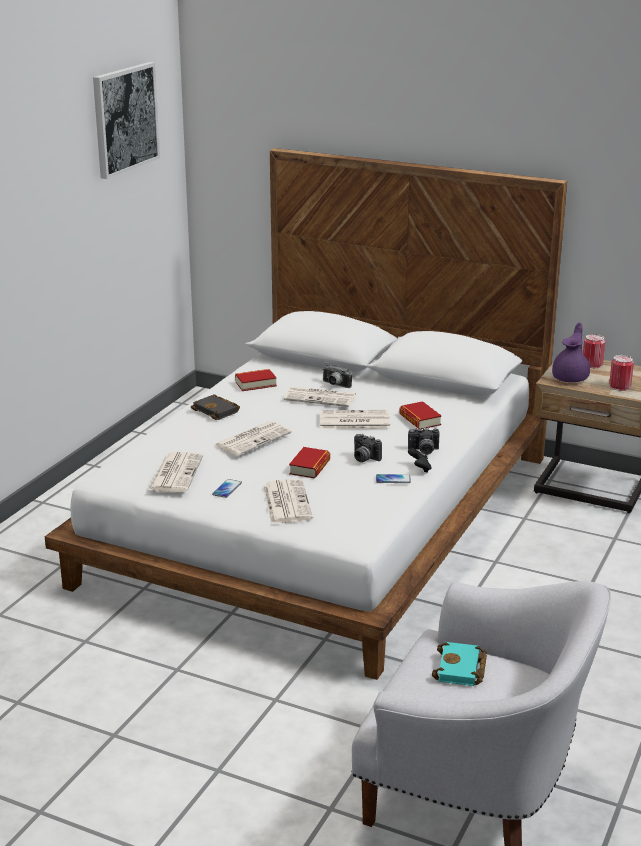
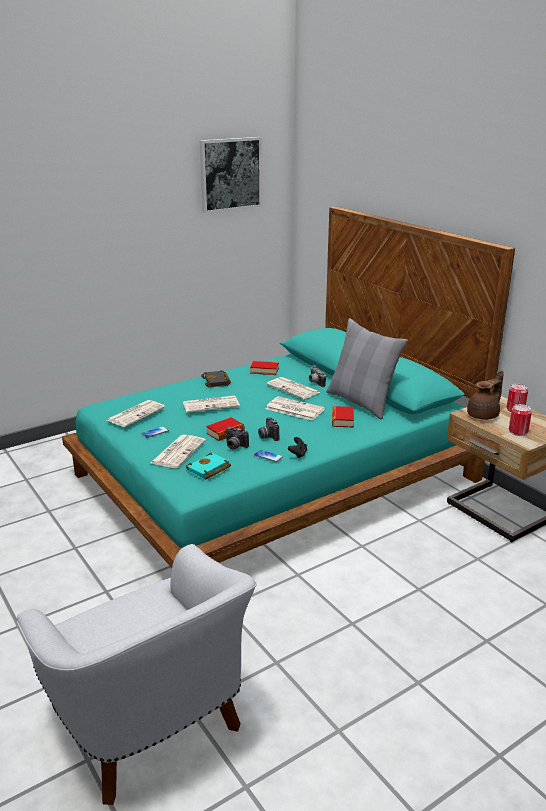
camera: 30 degrees right, 0 degrees up
white bed [45,148,567,680] -> turquoise bed [62,206,515,568]
camera [408,428,440,455] -> camera moved to [226,427,249,450]
turquoise book [432,642,487,686] -> turquoise book moved to [186,453,231,479]
purple teapot [552,322,590,382] -> brown teapot [467,370,504,420]
none -> grey pillow [326,318,408,419]

